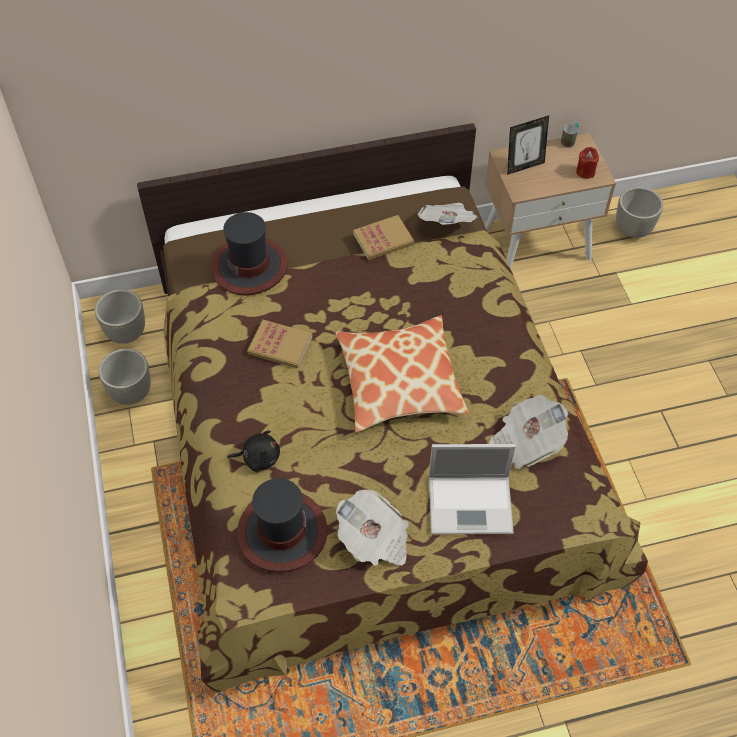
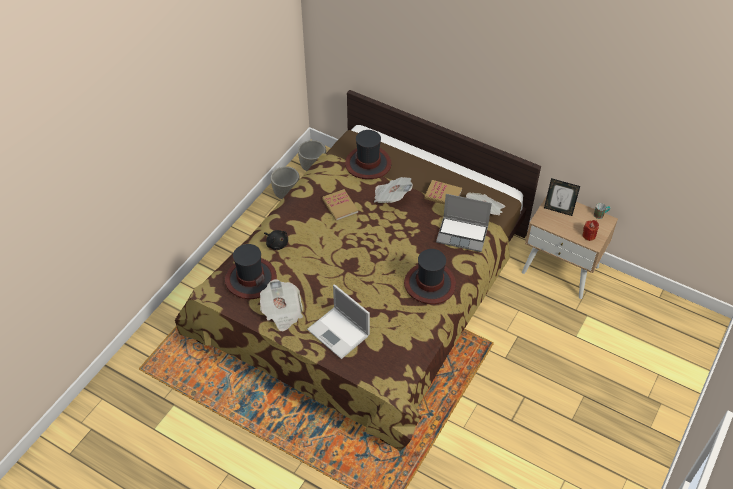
camera: 45 degrees right, 5 degrees down
pillow [335,315,469,432] -> none
newspaper [489,395,568,470] -> newspaper moved to [374,177,413,203]
grey planter [616,187,663,238] -> none
none -> hat [404,249,456,304]
none -> laptop [436,194,492,252]

